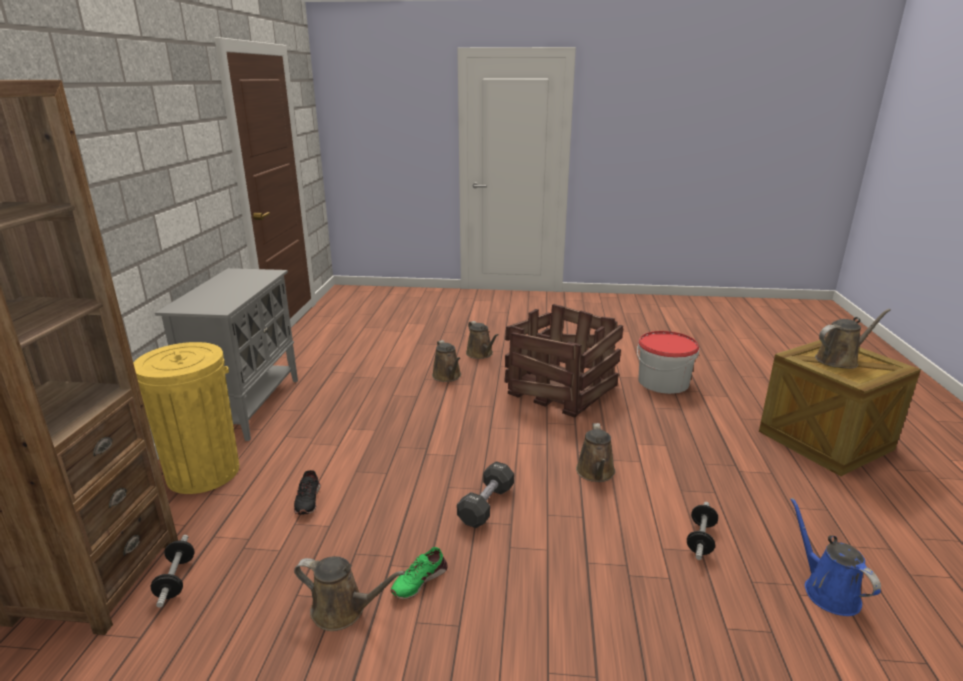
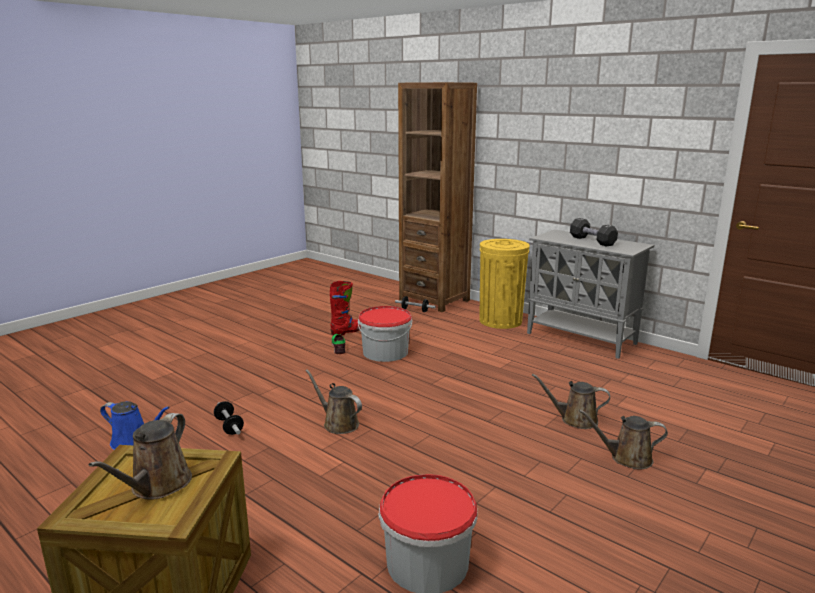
camera: 125 degrees right, 5 degrees down
black shoe [294,470,321,514] -> none
brown watering can [294,556,405,631] -> red boot [330,281,361,335]
black dumbbell [457,461,514,528] -> black dumbbell moved to [570,218,618,247]
crate [504,304,623,418] -> none
none -> bucket [358,306,412,362]

